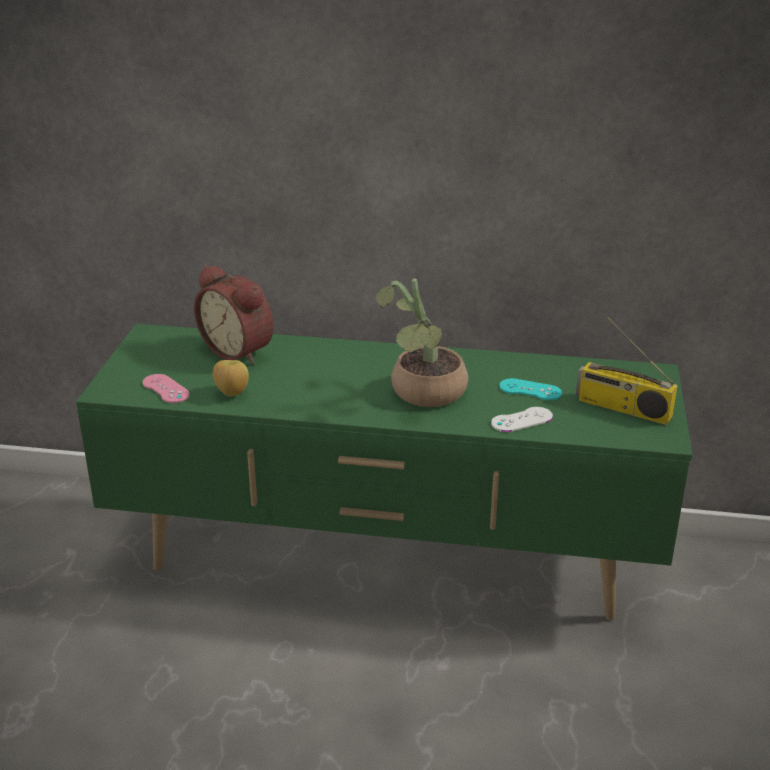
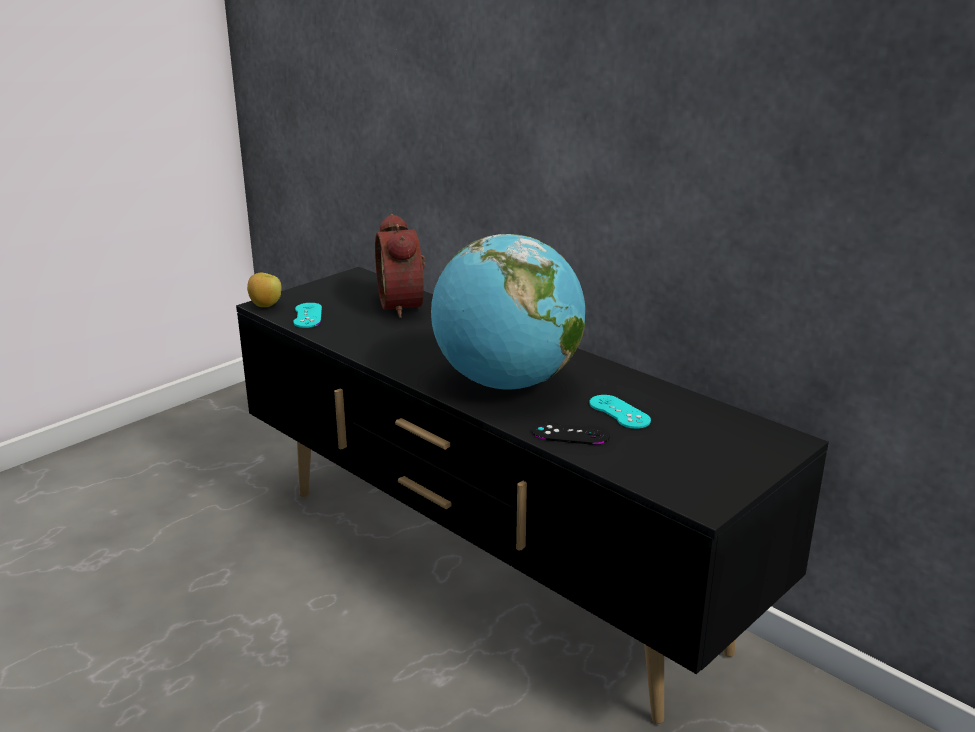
camera: 35 degrees right, 5 degrees down
green tv stand [76,324,692,620] -> black tv stand [236,267,829,724]
pink game controller [142,374,190,403] -> turquoise game controller [293,303,322,328]
apple [213,360,249,396] -> apple moved to [247,272,282,307]
potted plant [376,278,468,407] -> globe [431,234,585,390]
white game controller [491,407,553,432] -> black game controller [532,422,610,445]
radio [576,317,677,425] -> none

